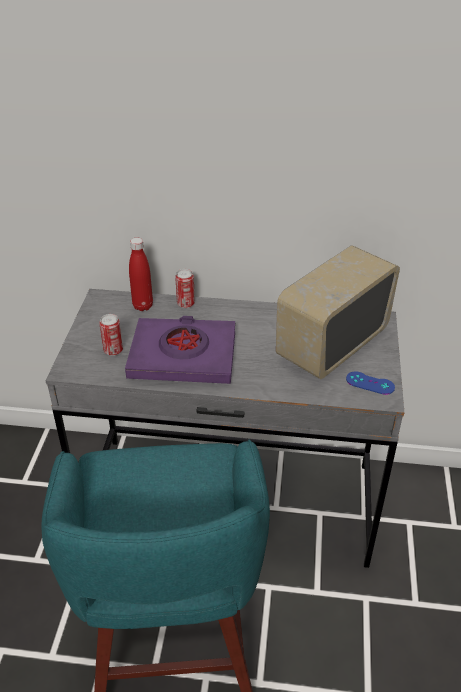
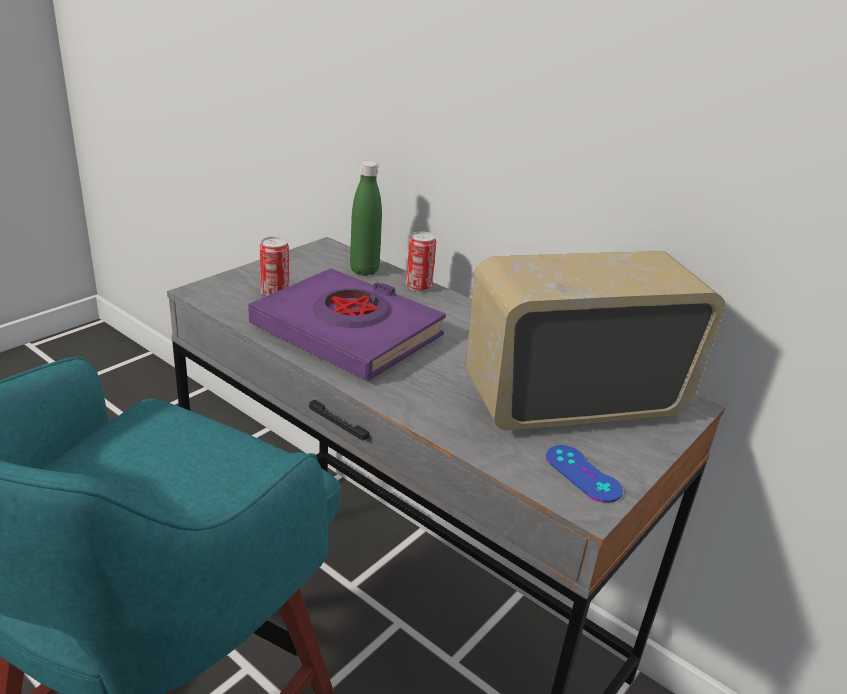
camera: 30 degrees right, 10 degrees down
red bottle [129,238,153,311] -> green bottle [350,161,382,276]

